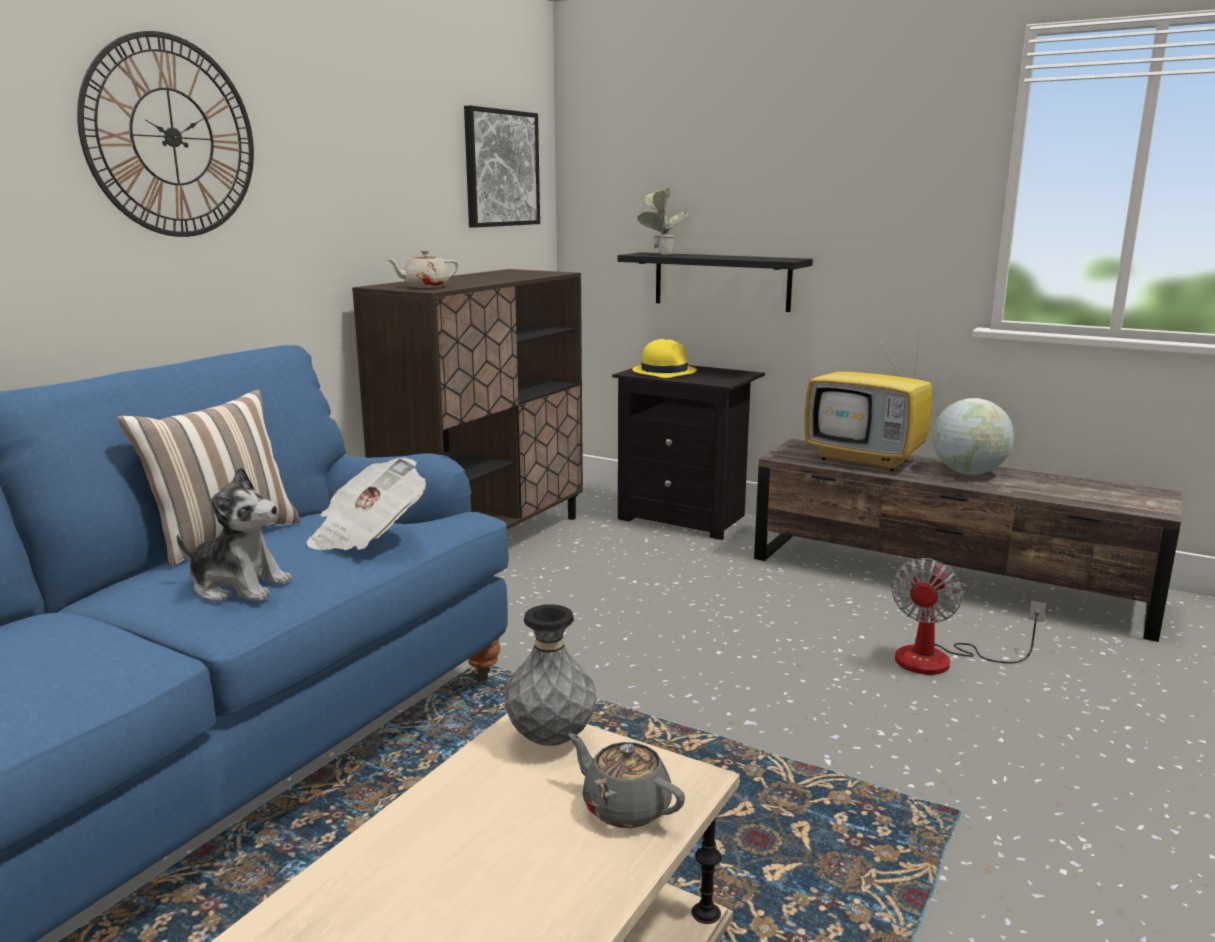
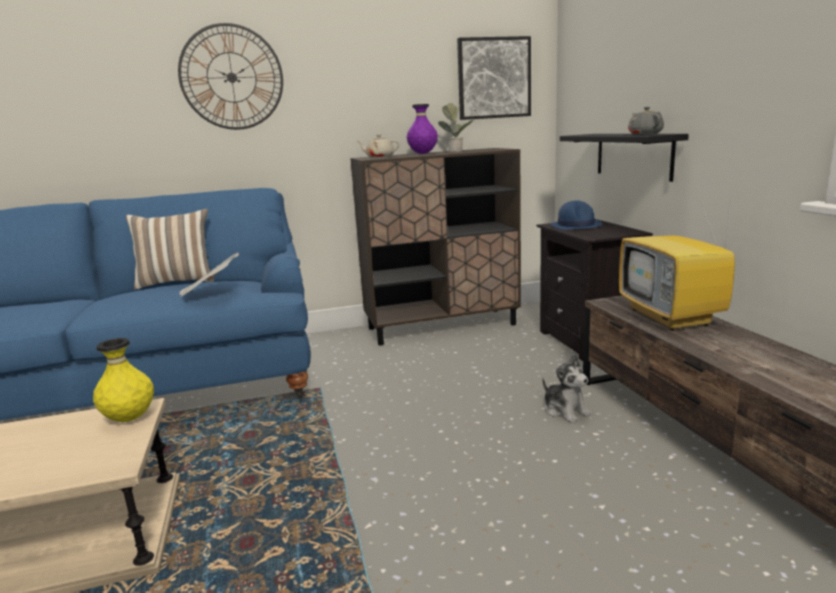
camera: 45 degrees right, 0 degrees up
plush toy [177,467,292,602] -> plush toy moved to [542,354,592,423]
grey vase [504,604,596,746] -> yellow vase [93,338,154,422]
grey teapot [569,733,685,828] -> grey teapot moved to [628,107,664,135]
yellow hat [632,339,697,378] -> blue hat [551,200,602,230]
potted plant [637,188,689,255] -> potted plant moved to [438,103,474,152]
fan [891,558,1046,675] -> none
globe [932,398,1014,475] -> none
none -> purple vase [407,104,438,154]

